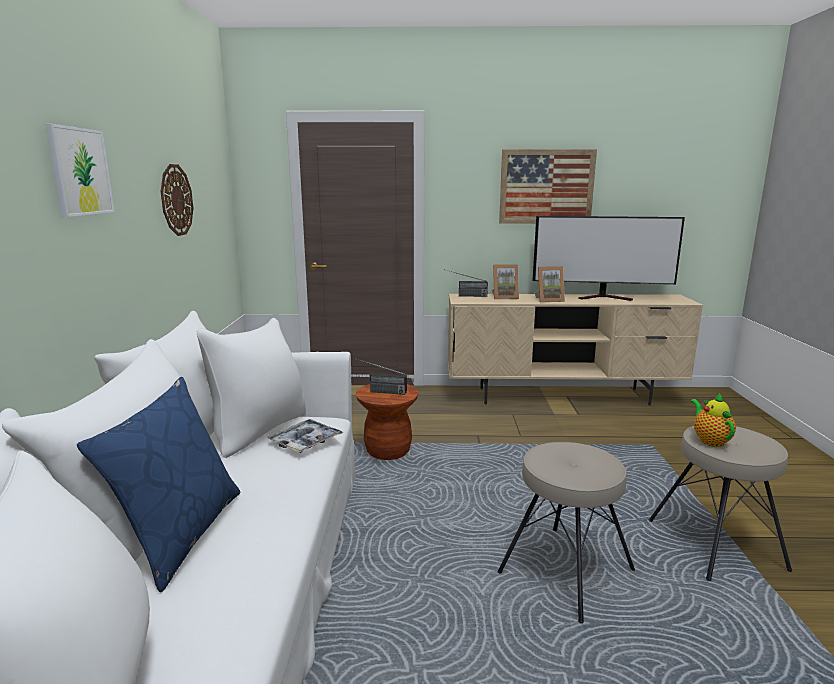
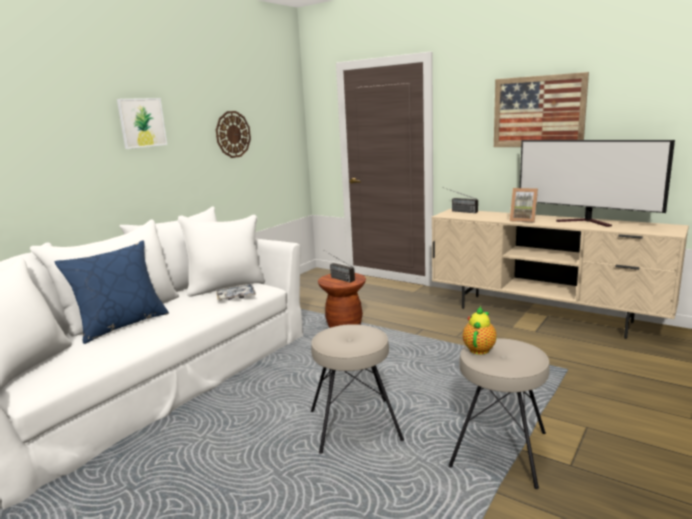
camera: 35 degrees right, 0 degrees up
picture frame [492,264,519,299] -> none

